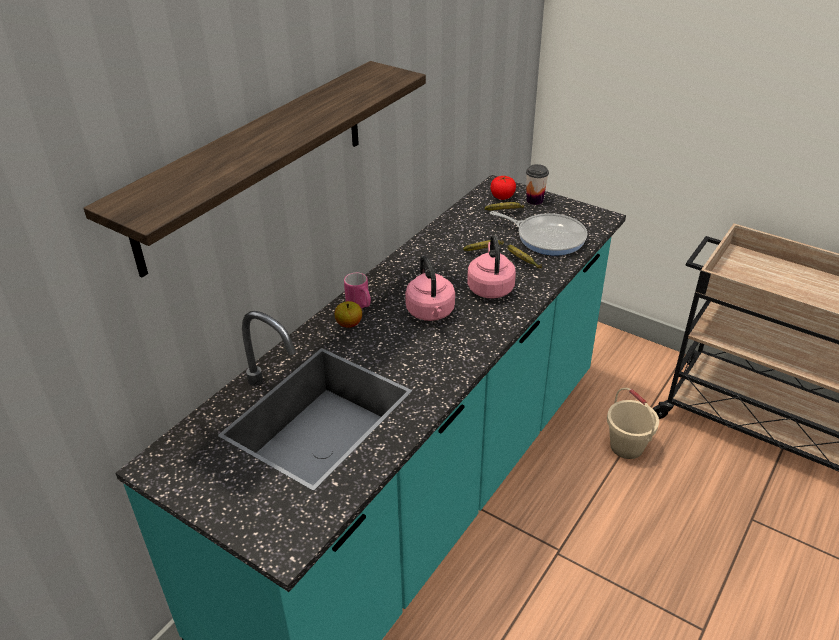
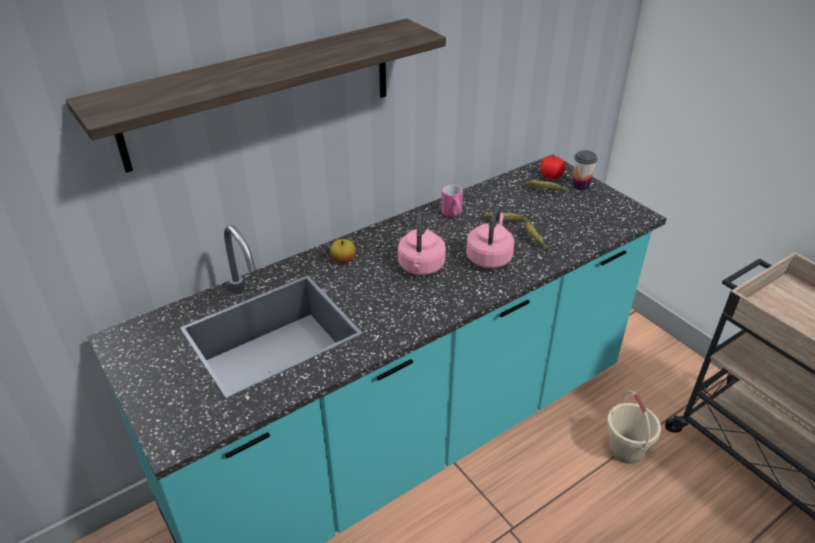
camera: 20 degrees right, 0 degrees up
pink mug [344,273,371,309] -> pink mug moved to [441,185,463,217]
frying pan [490,211,587,255] -> none

